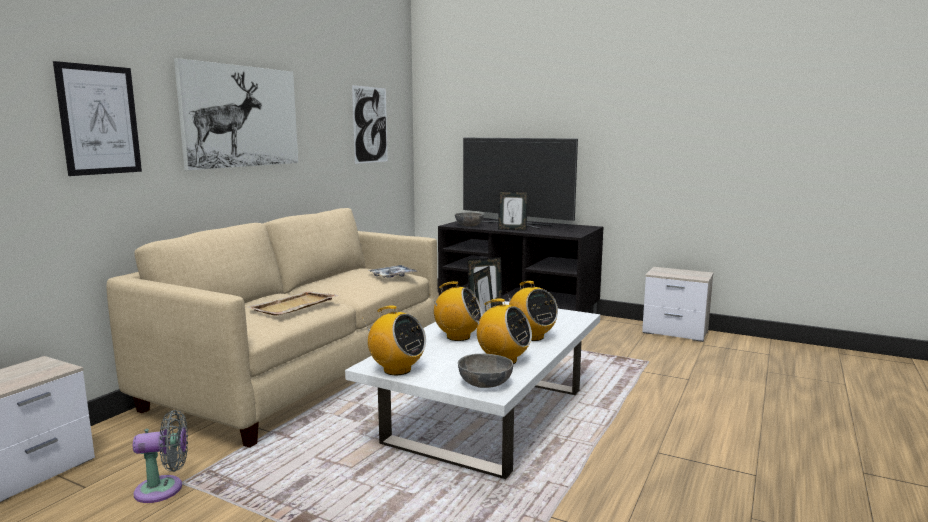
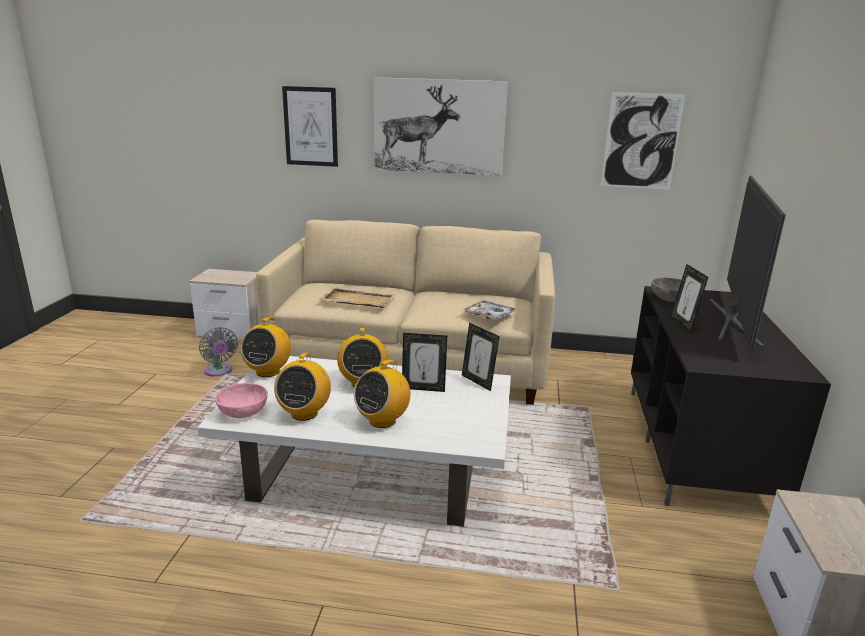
camera: 70 degrees right, 10 degrees up
grey bowl [458,354,513,388] -> pink bowl [215,383,268,418]

